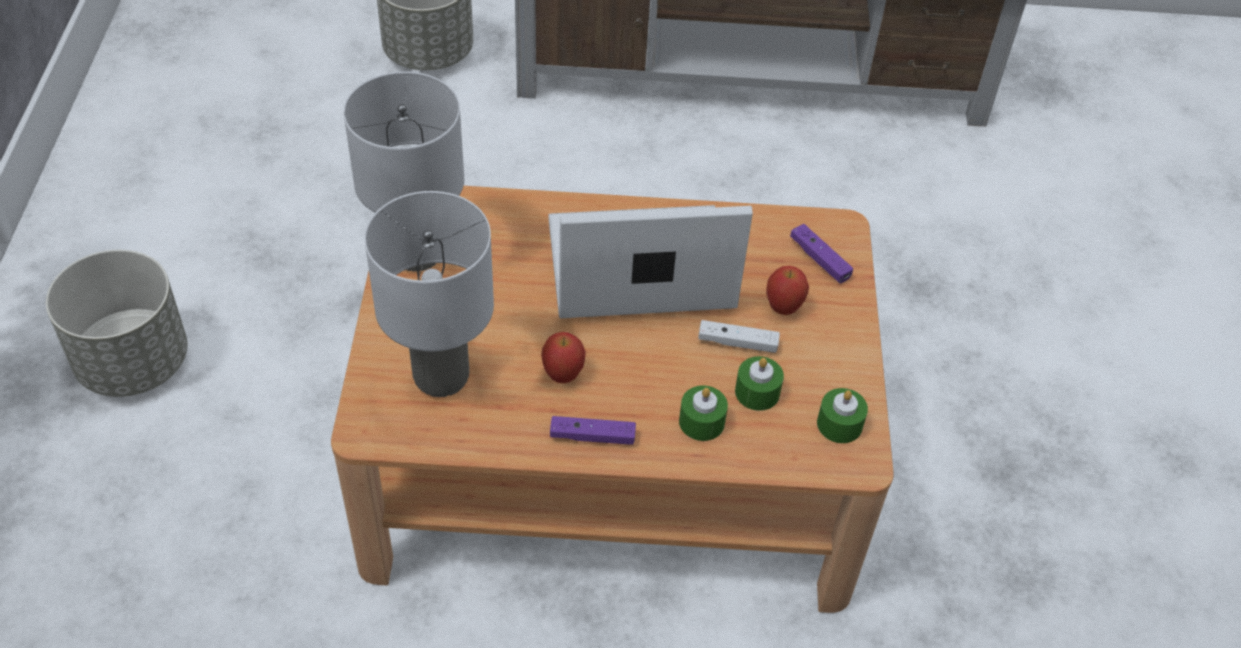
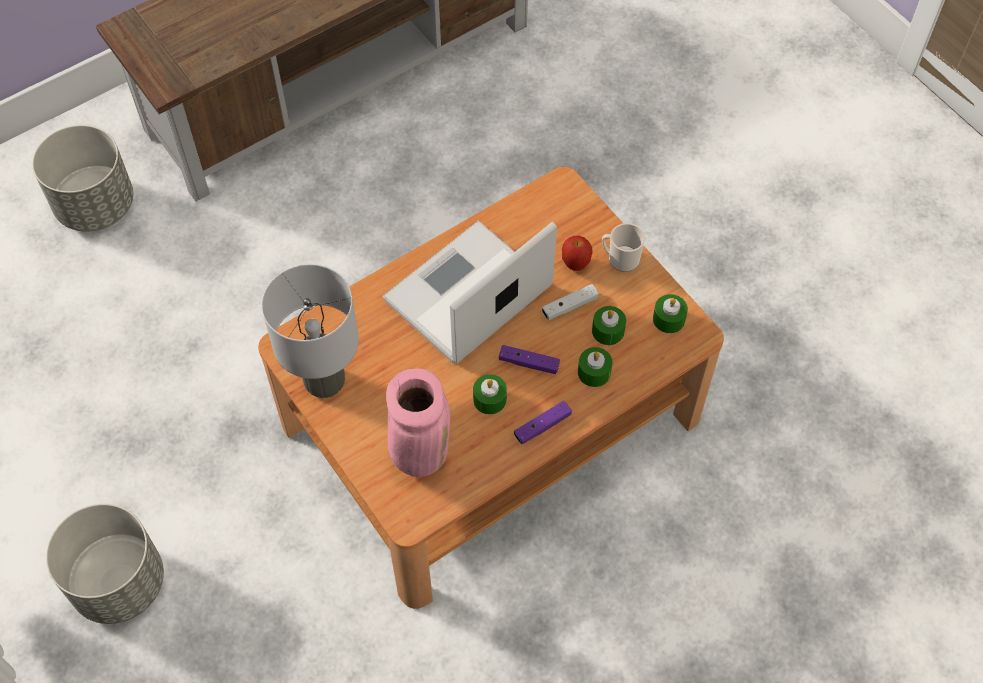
camera: 35 degrees left, 10 degrees up
white table lamp [365,191,494,397] -> pink vase [386,368,450,477]
apple [541,332,586,383] -> green candle [473,374,507,414]
purple game controller [790,224,853,283] -> purple game controller moved to [499,345,560,374]
none -> mug [602,223,645,272]

